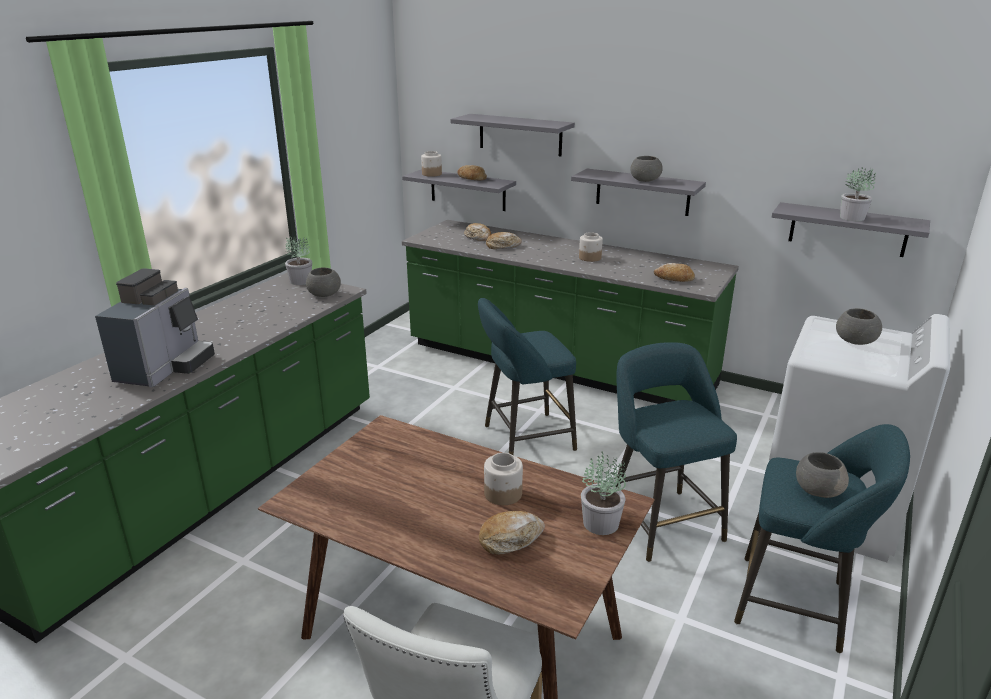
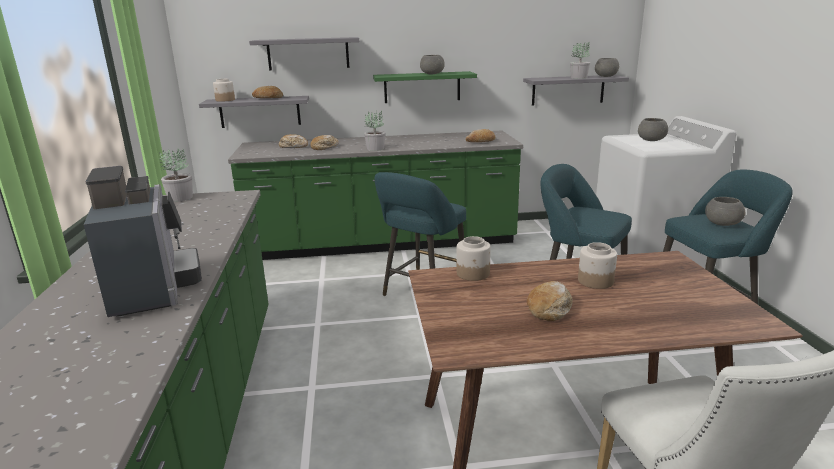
camera: 35 degrees left, 5 degrees down
grey bowl [306,267,341,297] -> grey bowl moved to [595,58,619,77]
bread [479,511,545,555] -> bread moved to [527,281,573,321]
grey shelf [571,169,706,216] -> green shelf [373,71,477,103]
jar [579,232,603,262] -> jar moved to [457,236,491,281]
potted plant [581,452,626,535] -> potted plant moved to [364,111,385,151]

